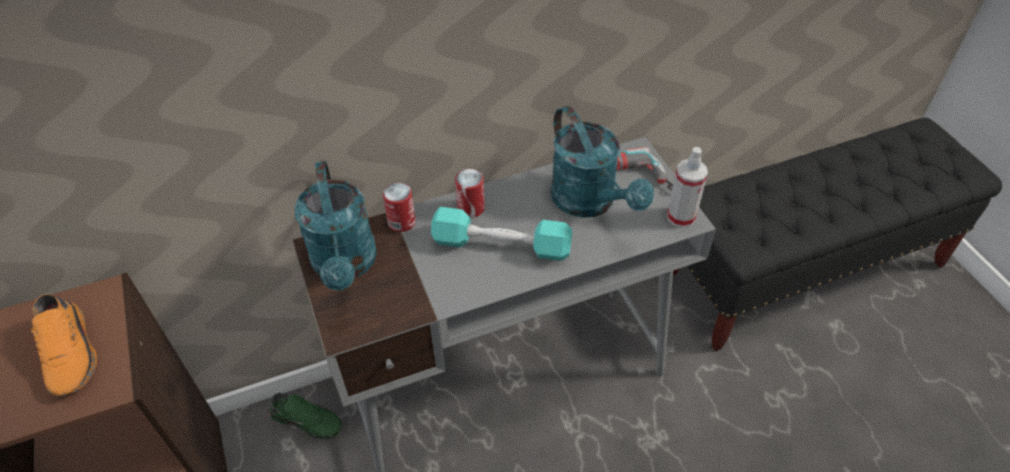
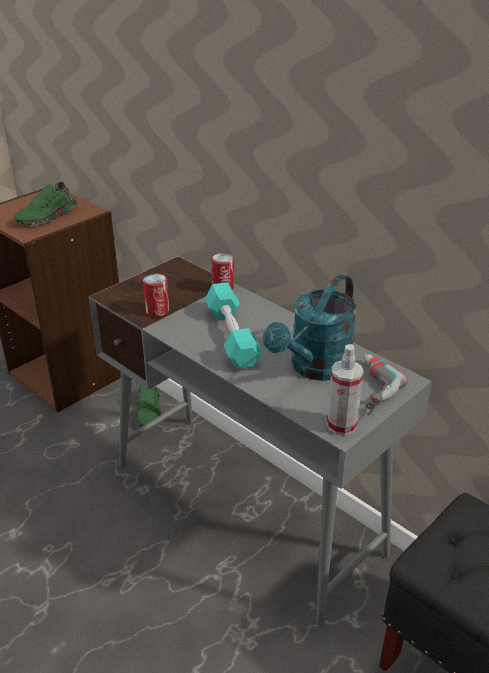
camera: 65 degrees right, 15 degrees down
orange shoe [31,294,97,397] -> green shoe [14,182,77,226]
turquoise watering can [294,161,377,290] -> none
can [455,169,485,218] -> can moved to [143,273,169,317]

